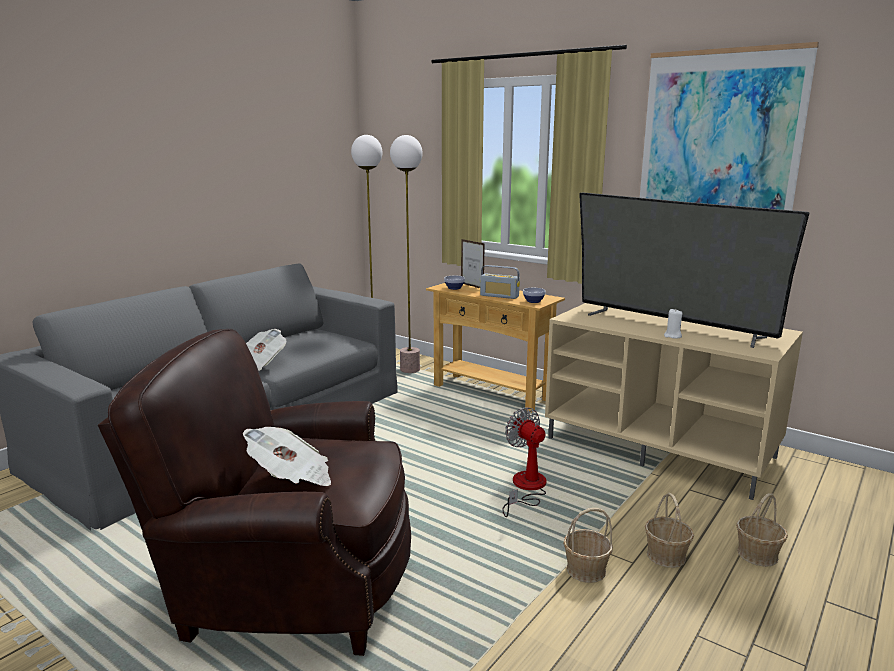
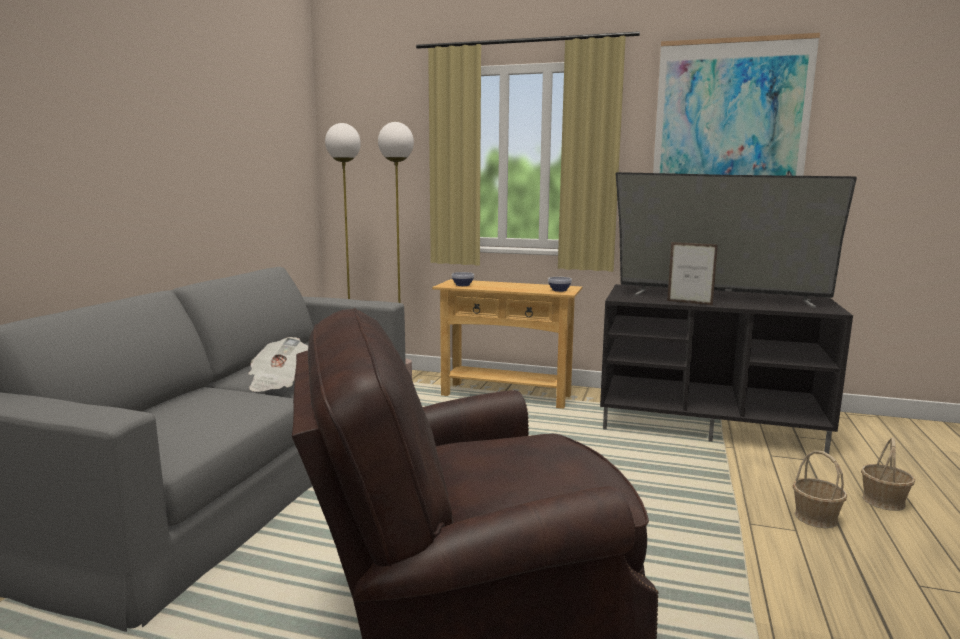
camera: 20 degrees left, 5 degrees down
newspaper [243,427,331,486] -> none
picture frame [461,239,485,288] -> picture frame moved to [667,242,718,305]
radio [480,265,520,299] -> none
fan [502,407,546,517] -> none
beige tv stand [545,303,803,500] -> black tv stand [600,284,853,454]
basket [563,508,613,583] -> none
white candle [664,309,682,339] -> none

